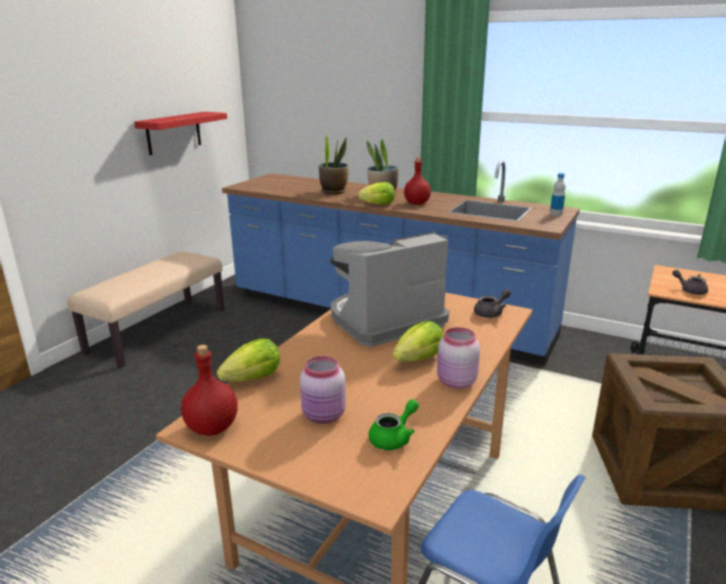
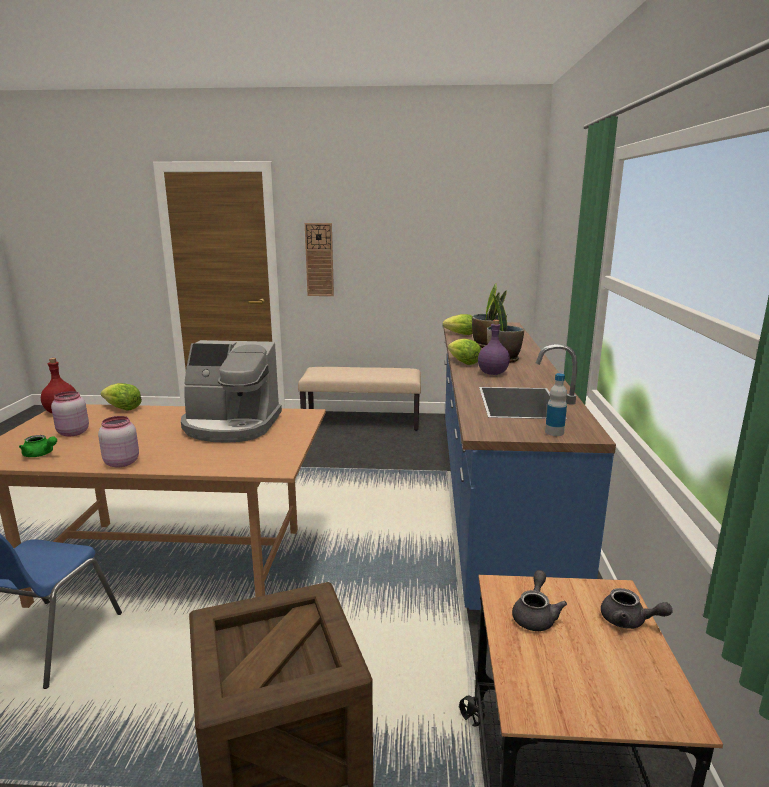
camera: 65 degrees right, 5 degrees down
red shelf [134,112,227,155] -> none
coffee machine [330,232,449,347] -> coffee machine turned 150 degrees clockwise [181,340,282,443]
lettuce [393,321,444,362] -> lettuce moved to [443,314,473,335]
red bottle [404,158,431,205] -> purple bottle [478,320,510,375]
grey teapot [474,289,511,318] -> grey teapot moved to [601,588,673,629]
none -> wall clock [305,223,334,296]

